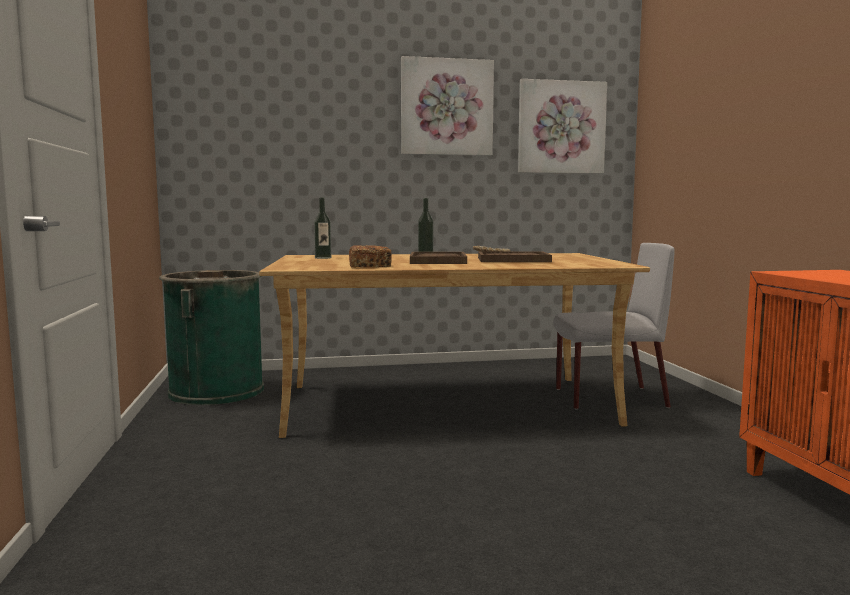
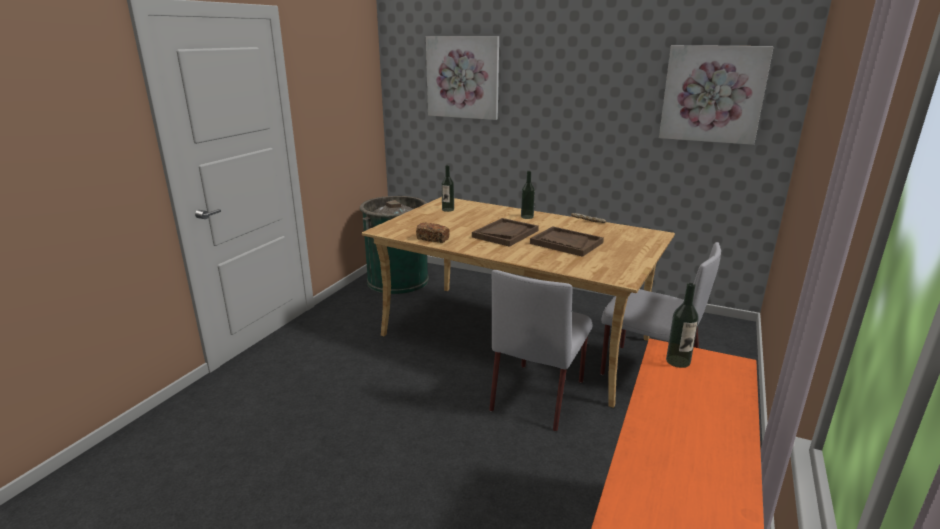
camera: 35 degrees right, 15 degrees up
picture [401,56,494,156] -> picture moved to [426,36,499,120]
none -> grey chair [489,270,593,431]
none -> bottle [666,283,699,368]

